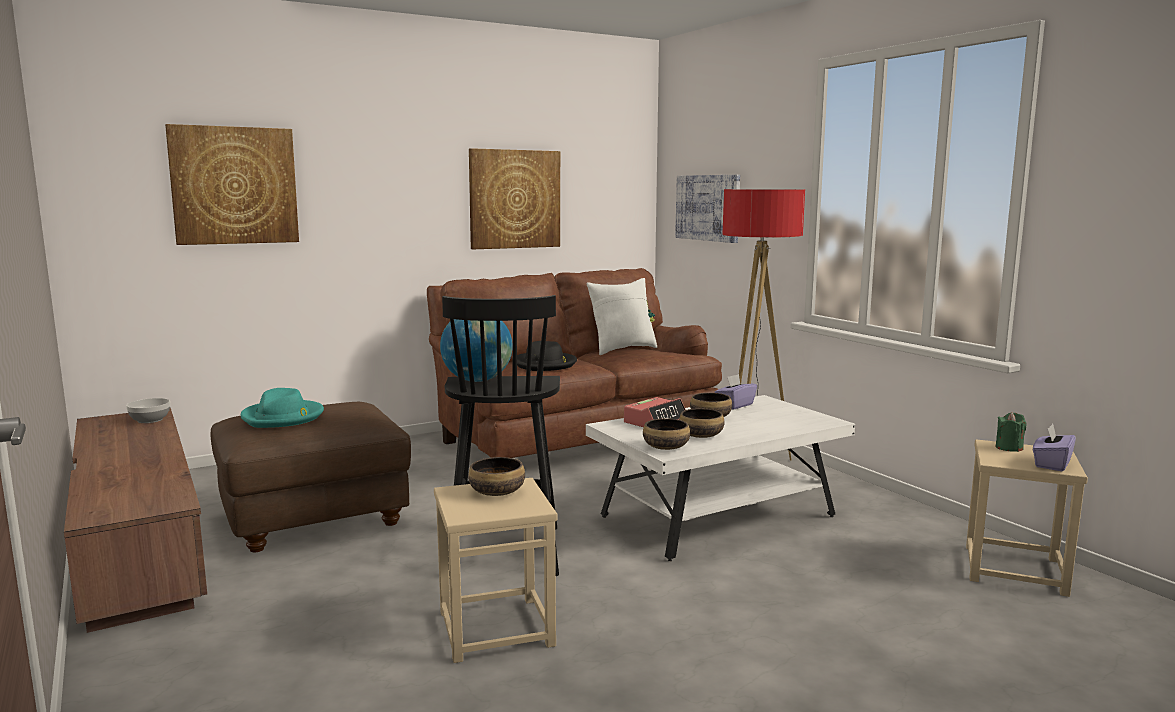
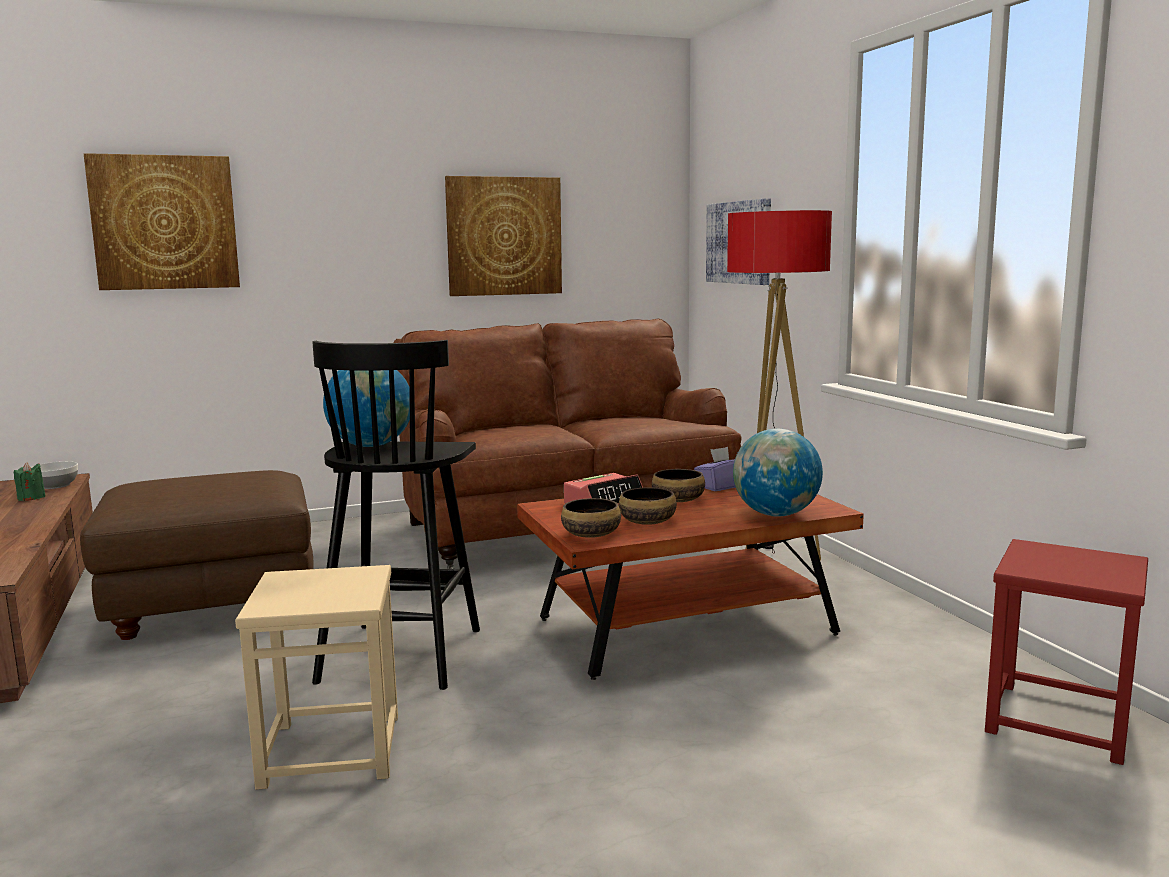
camera: 10 degrees right, 0 degrees up
turquoise hat [240,388,324,428] -> none
bowl [468,457,525,496] -> none
black hat [517,341,577,371] -> none
white pillow [586,278,657,355] -> none
white coffee table [586,395,855,561] -> brown coffee table [517,488,864,680]
beige stool [966,440,1088,597] -> red stool [985,539,1148,765]
green candle [996,412,1027,452] -> green candle moved to [14,462,46,501]
purple tissue box [1033,424,1076,471] -> none
none -> globe [733,429,823,517]

